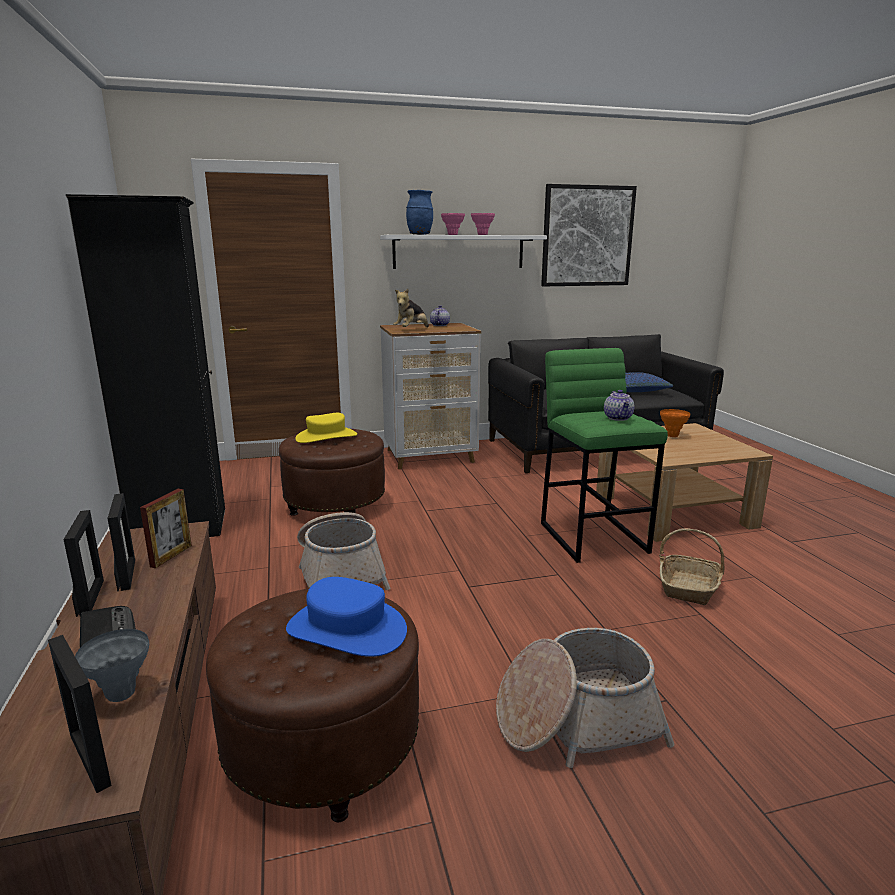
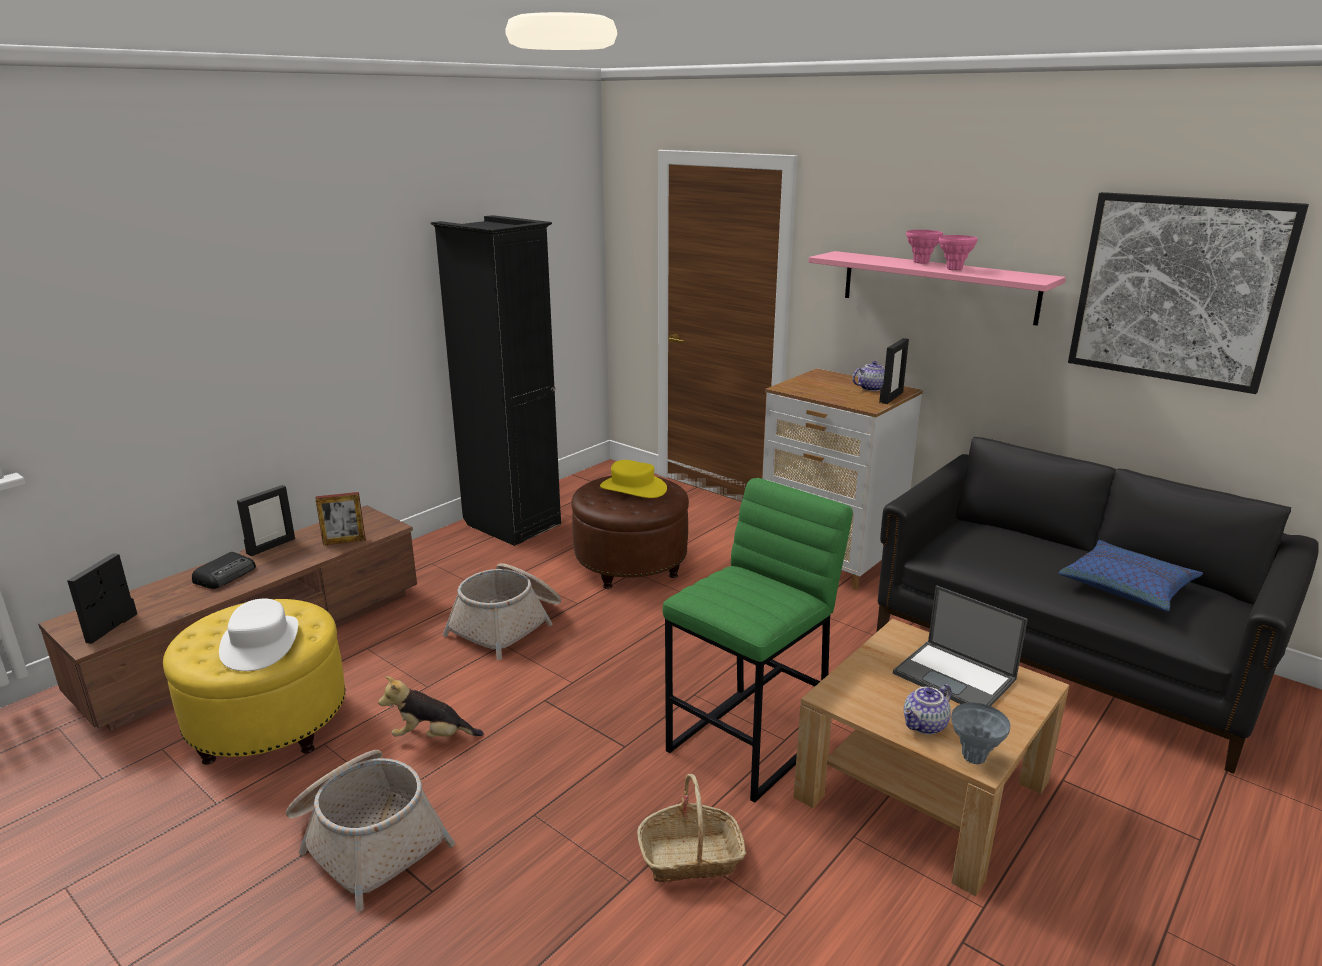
camera: 55 degrees right, 5 degrees up
grey vase [75,629,149,702] -> grey vase moved to [951,703,1010,764]
picture frame [108,493,135,591] -> picture frame moved to [879,338,909,404]
brown ottoman [206,588,419,822] -> yellow ottoman [163,599,346,765]
blue hat [286,577,407,657] -> white hat [219,599,298,671]
white shelf [380,235,547,269] -> pink shelf [808,251,1066,326]
plush toy [393,289,429,327] -> plush toy moved to [378,676,484,737]
blue vase [406,190,433,235] -> none
teapot [604,390,635,421] -> teapot moved to [904,684,952,735]
orange vase [660,409,690,437] -> laptop [893,585,1028,706]

